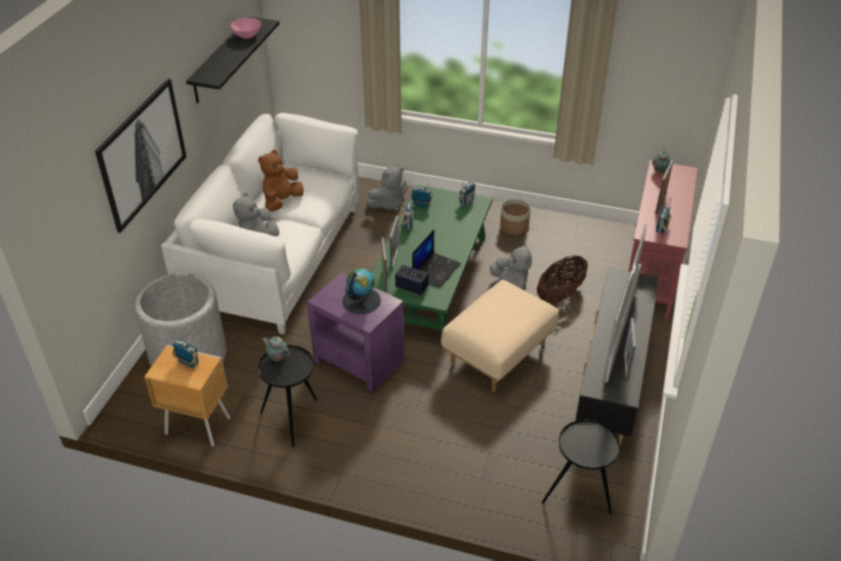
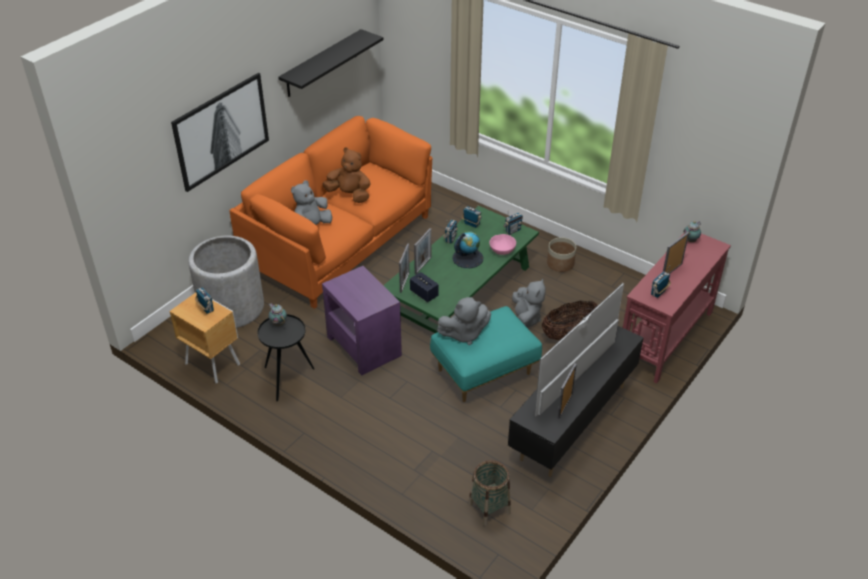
camera: 20 degrees right, 0 degrees up
white sofa [161,113,359,334] -> orange sofa [229,116,432,309]
pink bowl [231,18,261,39] -> pink bowl moved to [489,234,516,255]
brown plush toy [258,150,304,212] -> brown plush toy turned 60 degrees clockwise [322,147,371,203]
globe [342,268,381,314] -> globe moved to [452,231,483,268]
grey plush toy [366,167,407,211] -> grey plush toy moved to [437,297,491,345]
laptop [412,230,461,288] -> none
beige ottoman [441,280,559,392] -> turquoise ottoman [430,306,542,402]
black side table [542,420,620,514] -> basket [468,460,511,526]

